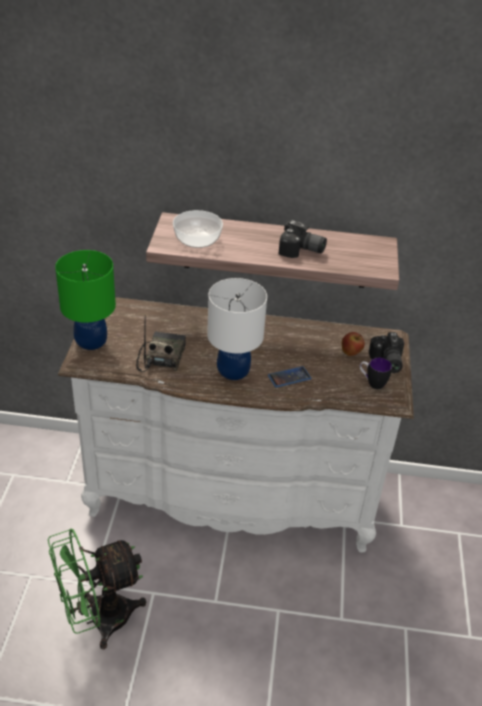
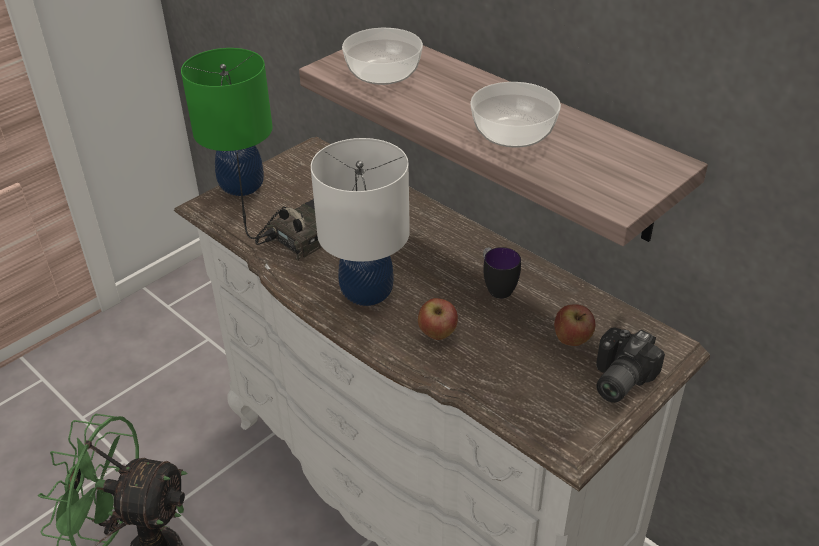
camera: 40 degrees right, 0 degrees up
phone [268,366,311,388] -> apple [418,298,458,340]
camera [279,220,327,258] -> bowl [470,82,561,148]
mug [360,358,392,389] -> mug moved to [483,247,521,299]

